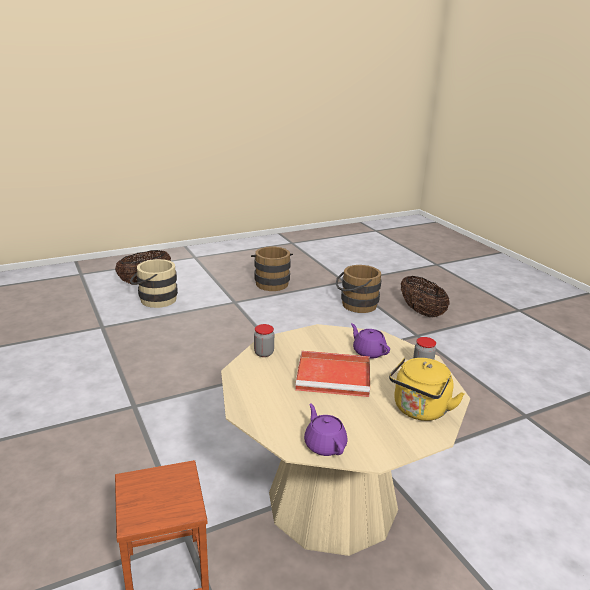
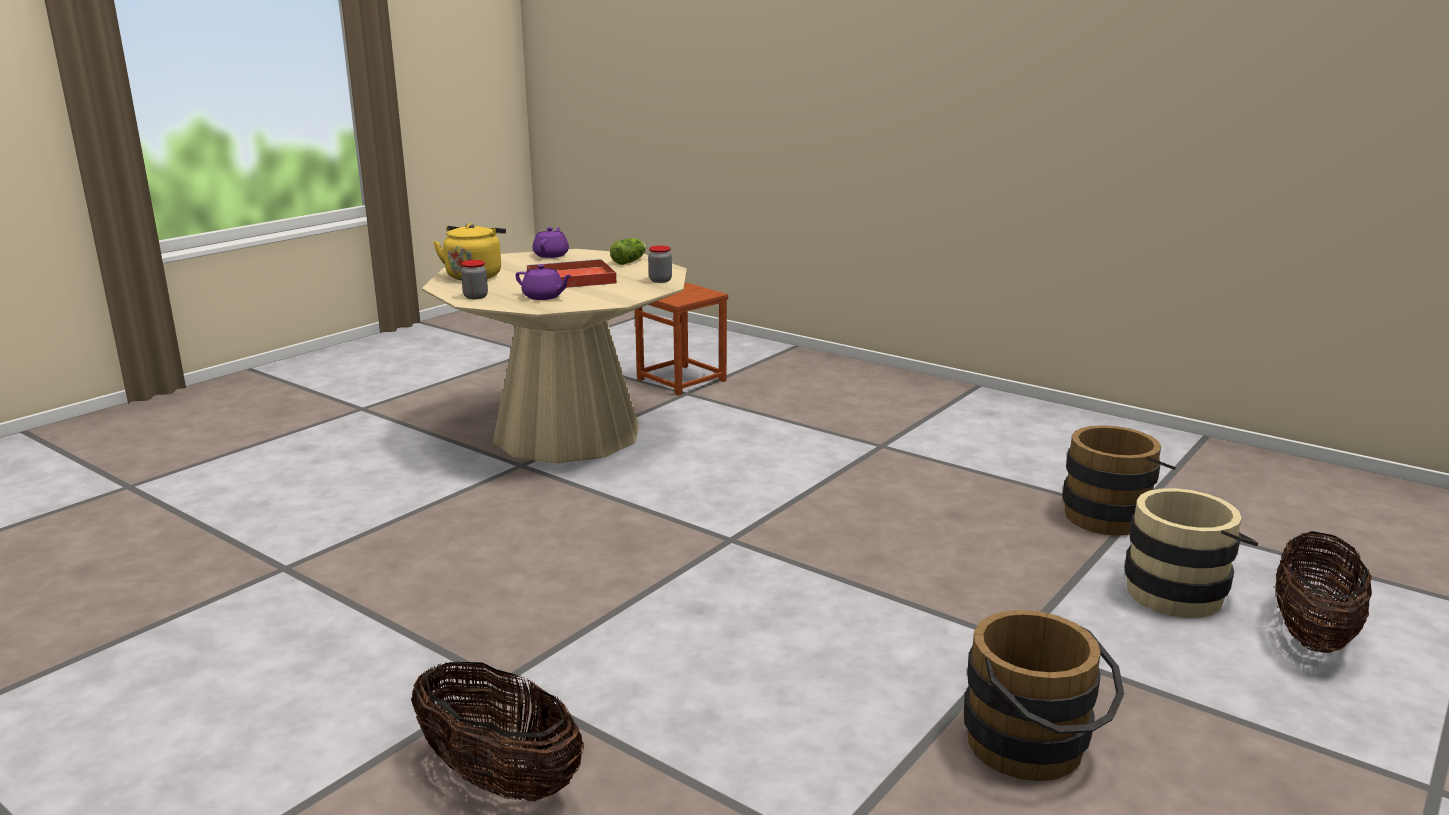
camera: 155 degrees right, 5 degrees down
purple teapot [304,403,348,456] -> purple teapot turned 120 degrees counterclockwise [532,227,569,258]
brown bucket [336,265,382,313] -> brown bucket moved to [1062,425,1176,536]
none -> lettuce [610,238,646,265]

